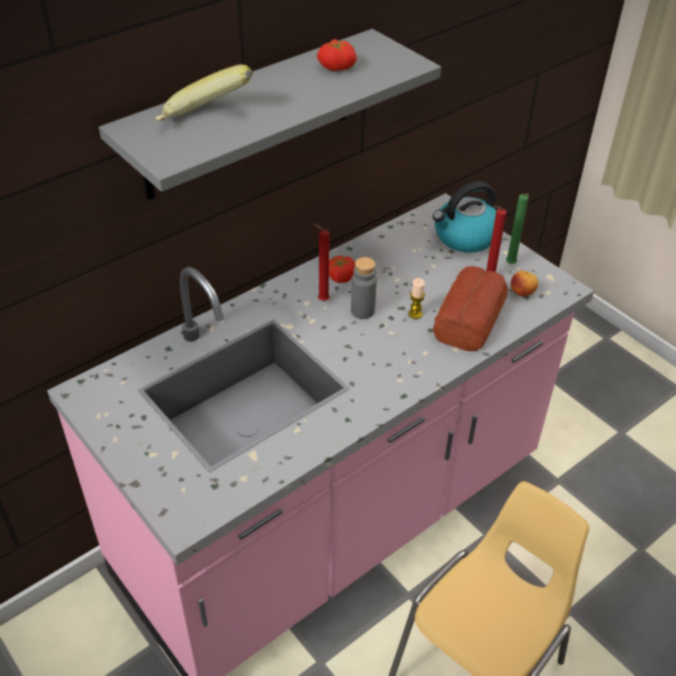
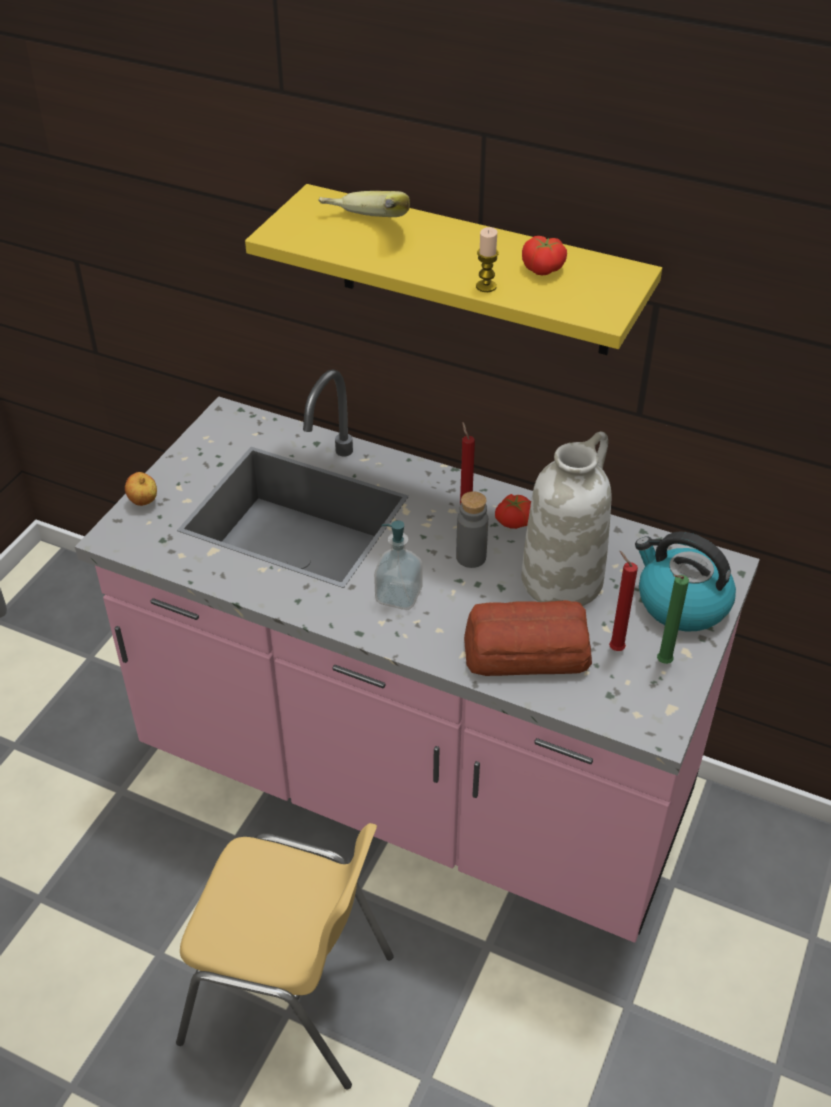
camera: 65 degrees right, 0 degrees up
grey shelf [99,29,441,200] -> yellow shelf [245,184,662,355]
candle [408,278,425,319] -> candle moved to [476,227,499,292]
apple [511,271,538,297] -> apple moved to [125,472,157,506]
none -> soap dispenser [374,520,423,610]
none -> white vase [521,432,611,606]

